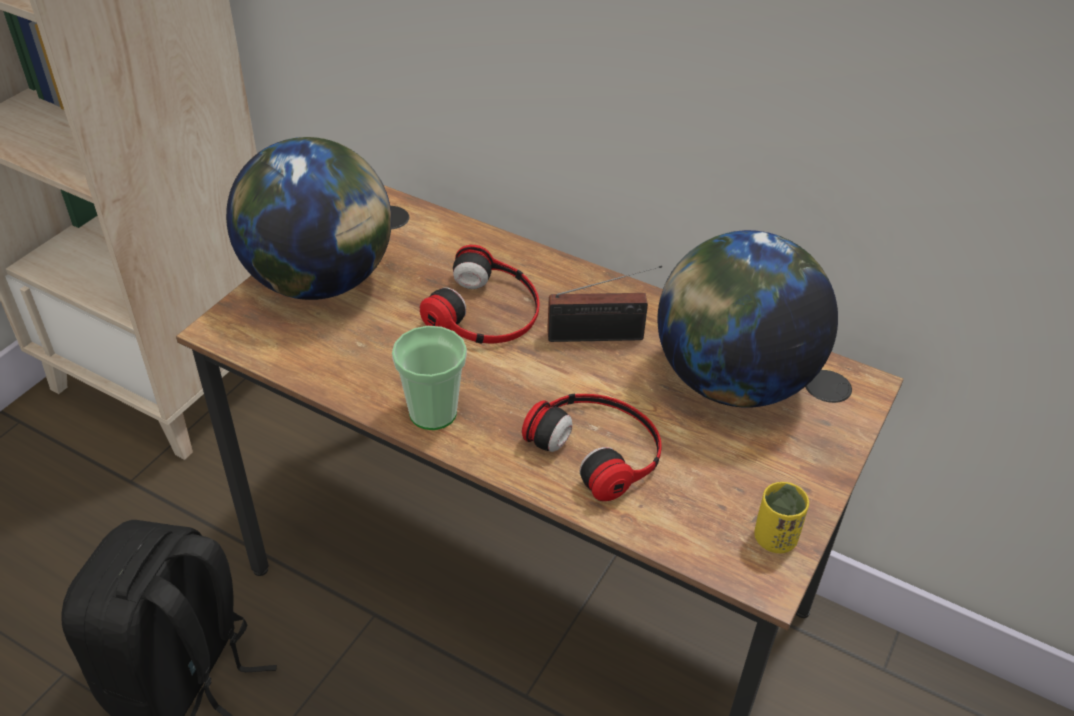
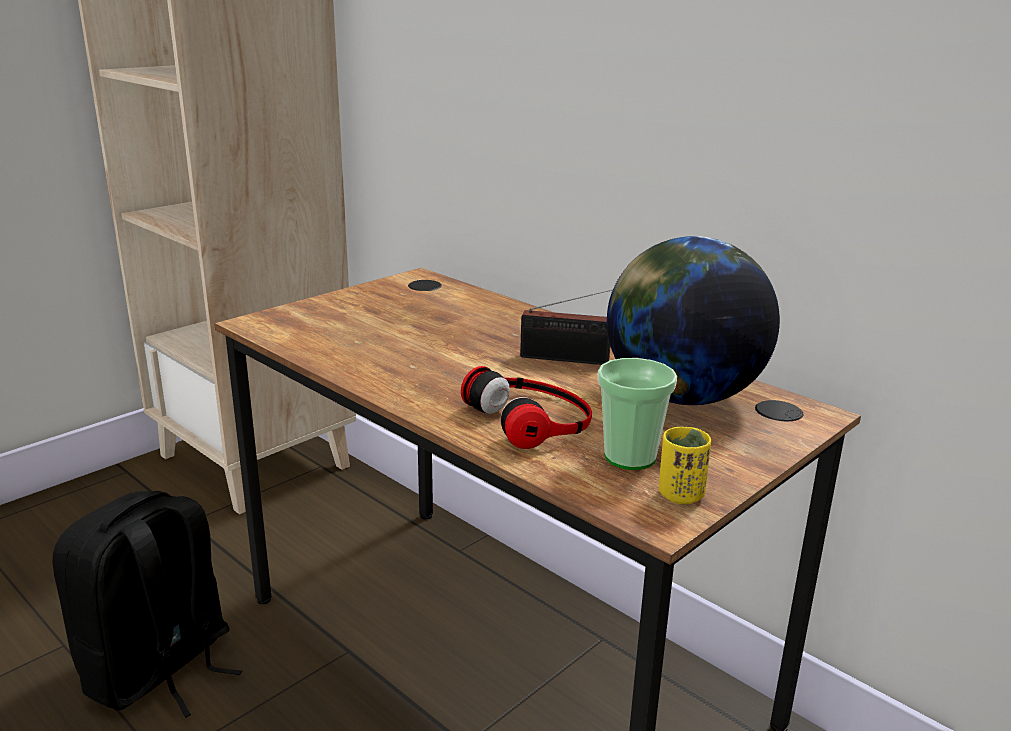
camera: 15 degrees right, 20 degrees down
globe [226,137,392,300] -> none
cup [392,326,467,430] -> cup moved to [597,358,677,470]
headphones [420,245,540,343] -> none

